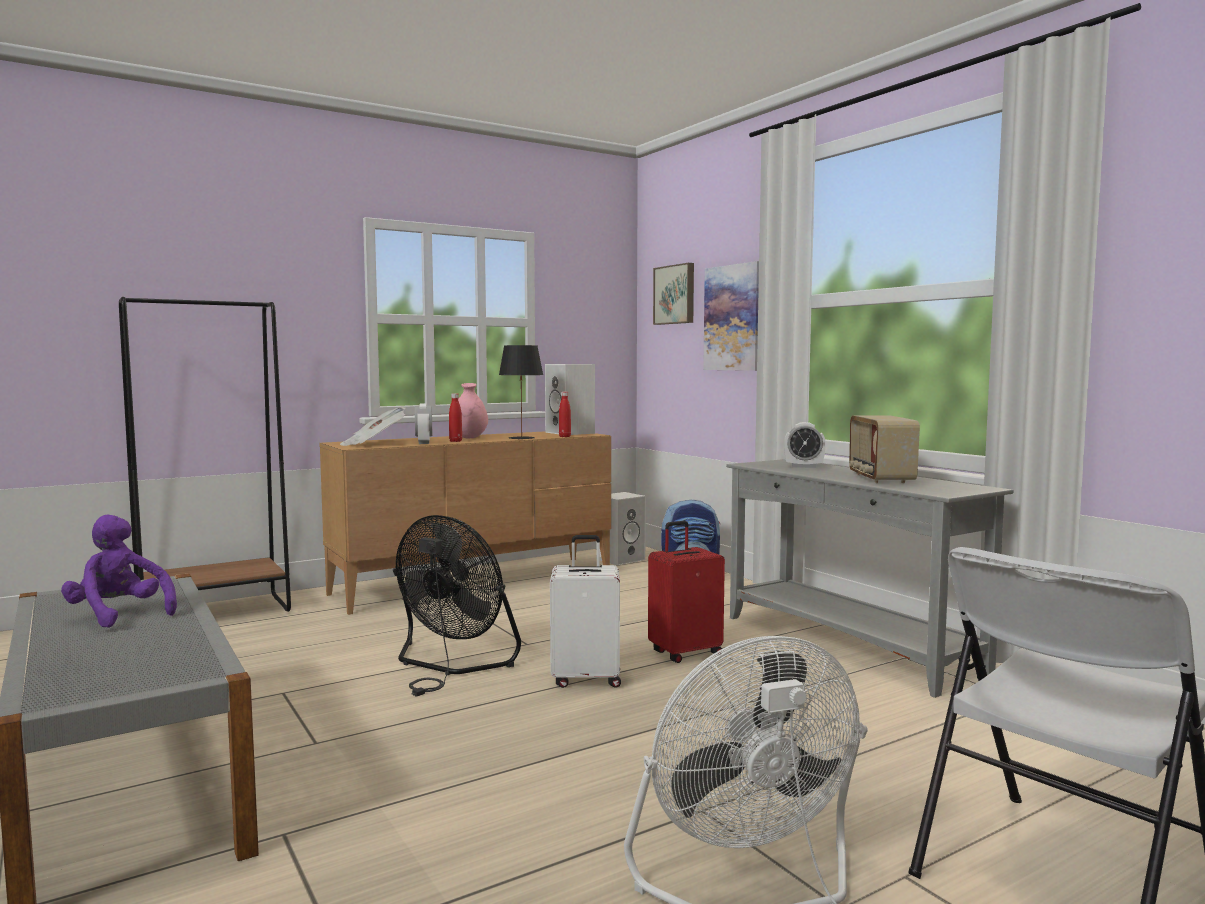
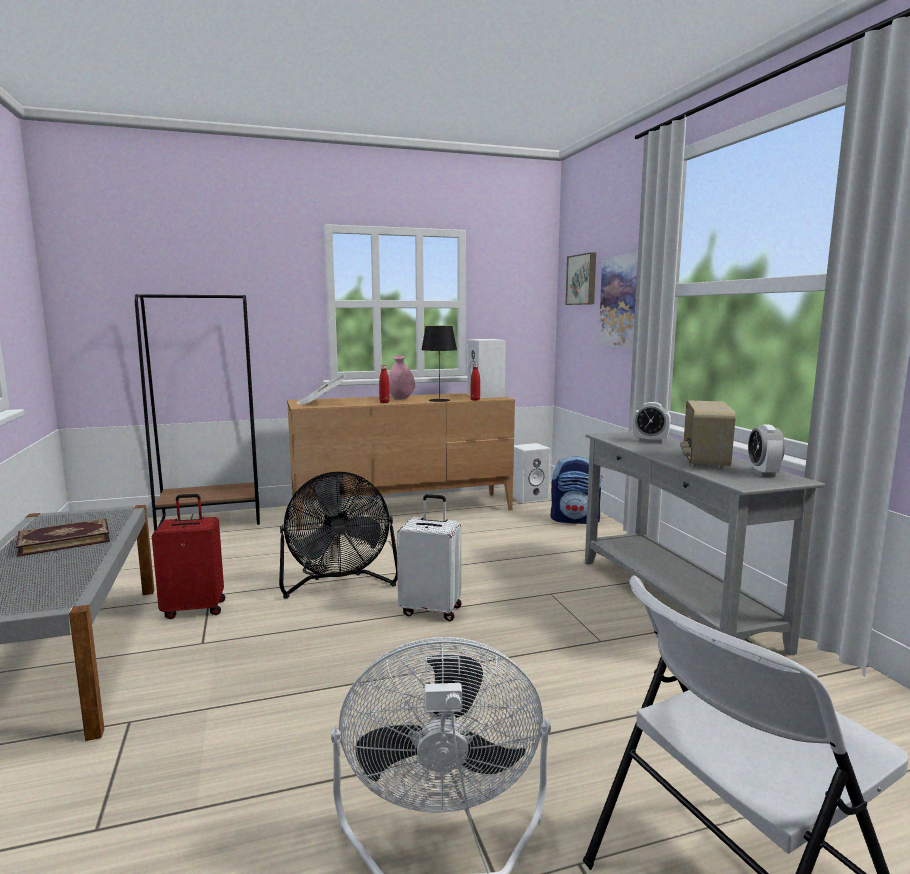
camera: 15 degrees right, 5 degrees up
purple plush toy [61,515,177,628] -> book [15,518,110,557]
black fan [393,515,521,697] -> black fan turned 120 degrees clockwise [279,472,398,599]
alarm clock [415,404,432,444] -> alarm clock moved to [748,424,785,477]
red suitcase [648,521,725,663] -> red suitcase moved to [152,494,225,619]

